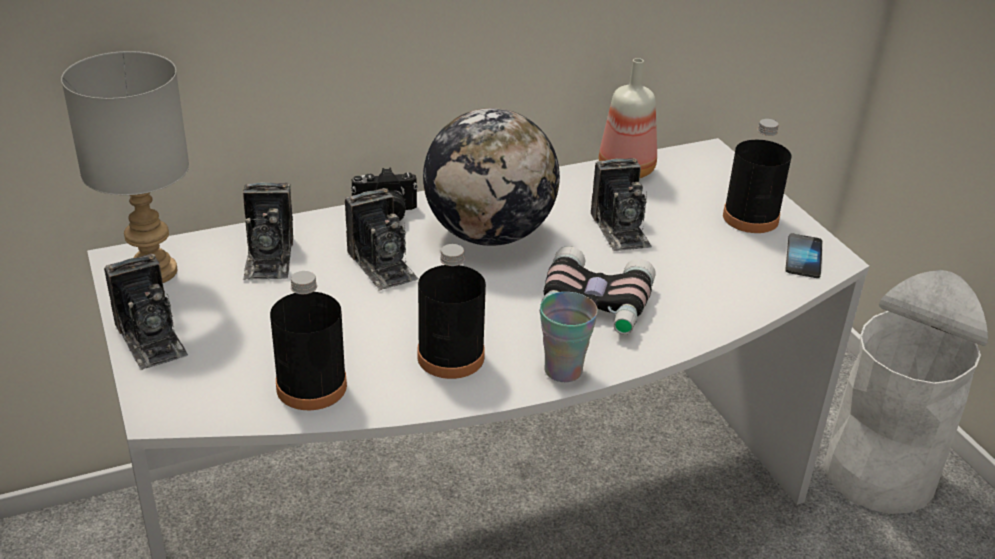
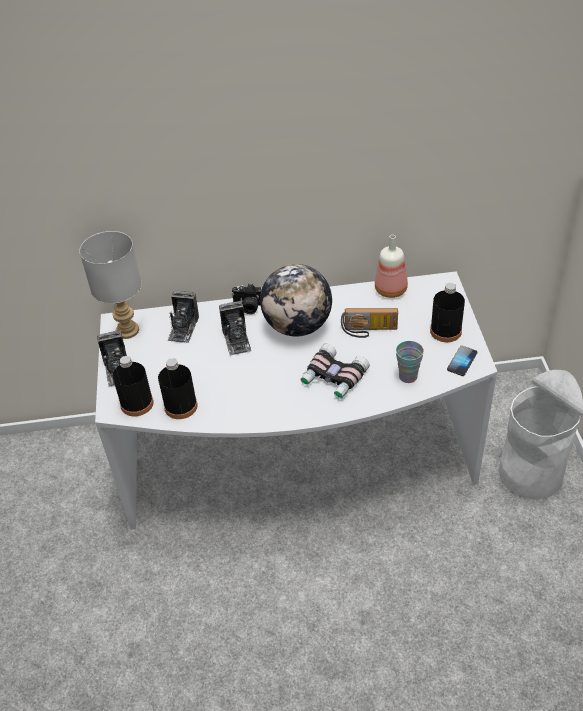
camera: 20 degrees right, 10 degrees up
black bottle [417,244,486,379] -> black bottle moved to [113,356,154,416]
cup [540,292,598,382] -> cup moved to [396,341,424,383]
camera [591,158,652,252] -> radio [341,308,398,338]

